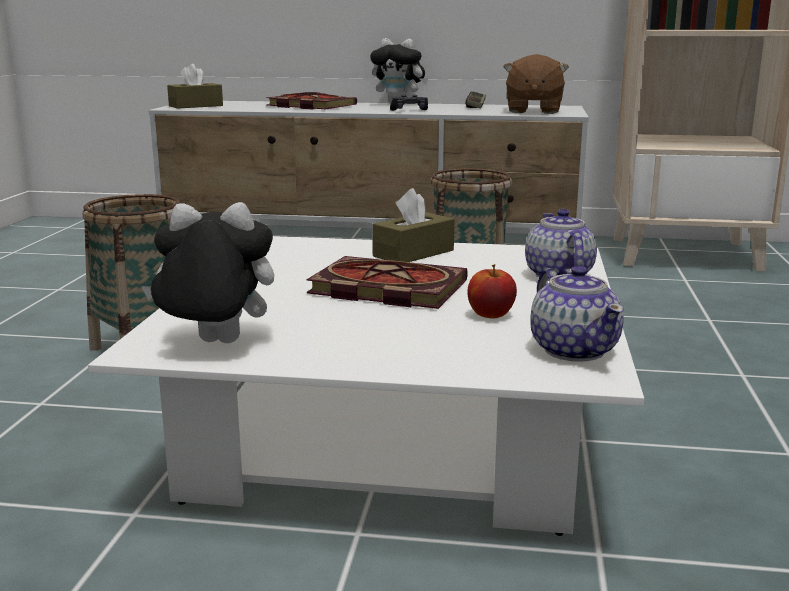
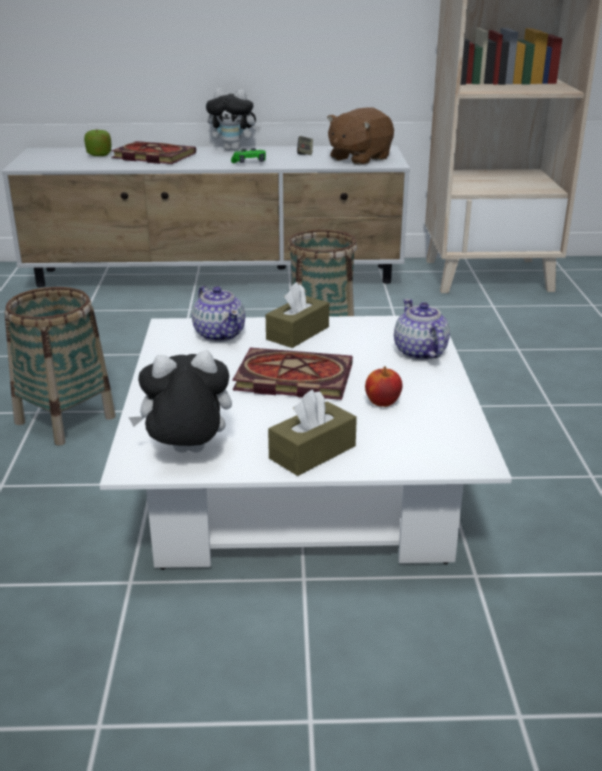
camera: 10 degrees left, 10 degrees up
brown tissue box [167,64,223,109] -> brown tissue box moved to [268,389,357,476]
black game controller [390,95,428,111] -> green game controller [231,148,266,163]
brown plush toy [503,54,569,114] -> brown plush toy turned 45 degrees clockwise [327,107,394,165]
teapot [530,266,624,362] -> teapot moved to [192,286,245,342]
none -> apple [84,130,112,156]

